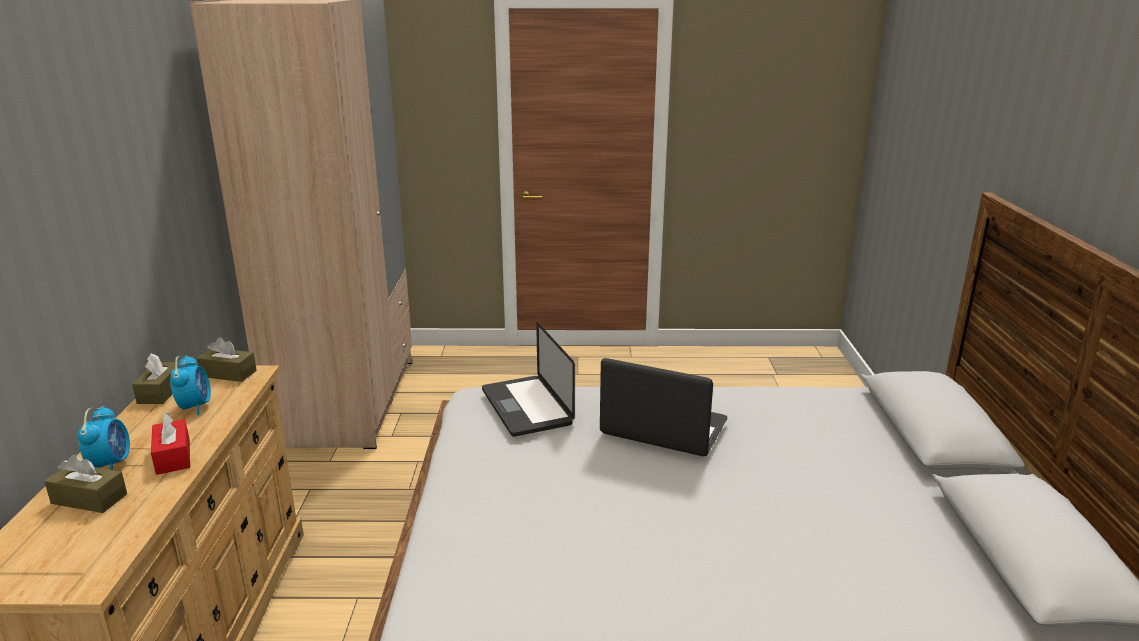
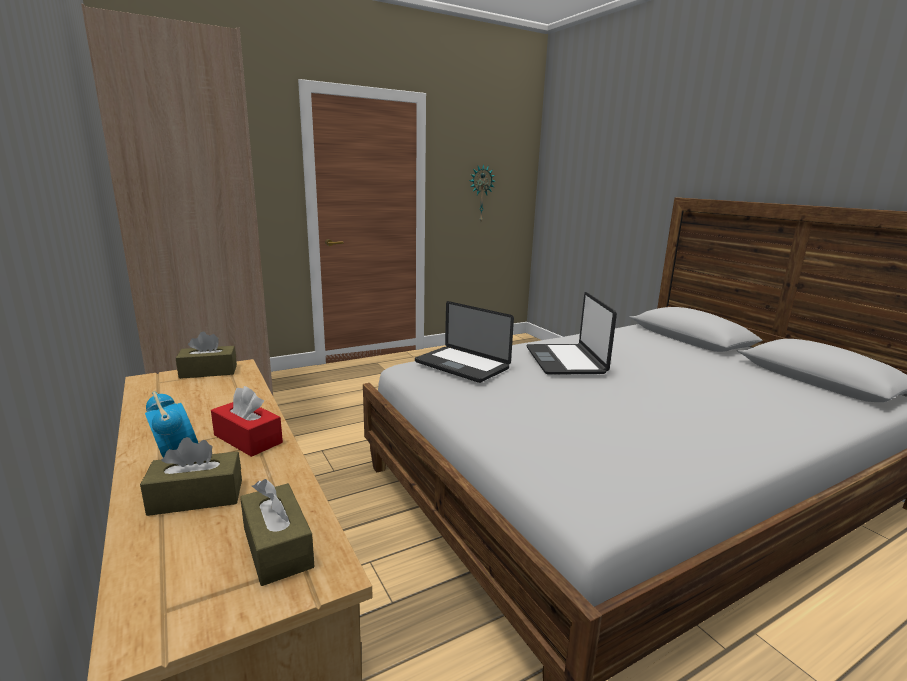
camera: 30 degrees left, 5 degrees down
brown tissue box [132,353,179,404] -> brown tissue box moved to [240,479,315,586]
alarm clock [170,355,211,415] -> none
laptop [600,358,727,456] -> laptop turned 90 degrees counterclockwise [526,292,617,375]
none -> wall clock [469,164,495,221]

